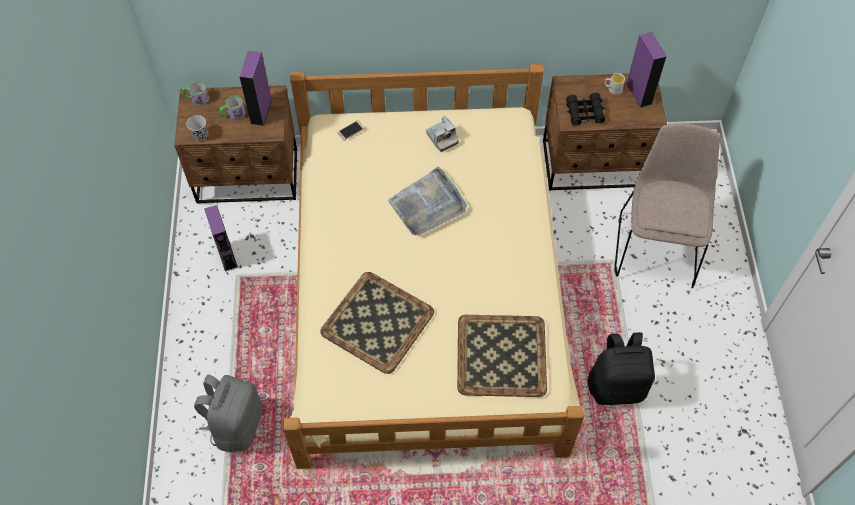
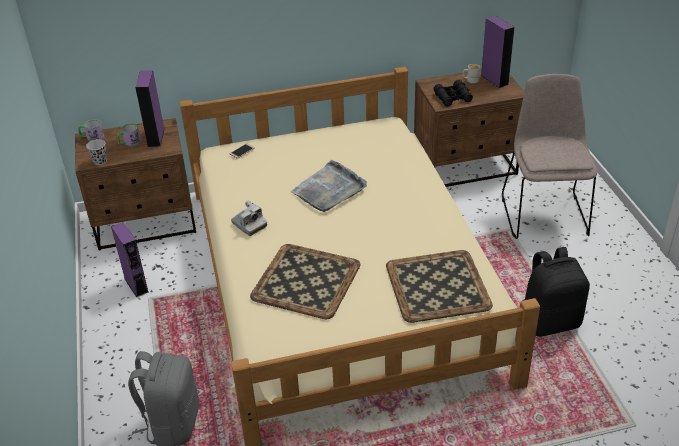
camera: 10 degrees left, 20 degrees down
camera [426,116,459,152] -> camera moved to [231,201,267,236]

